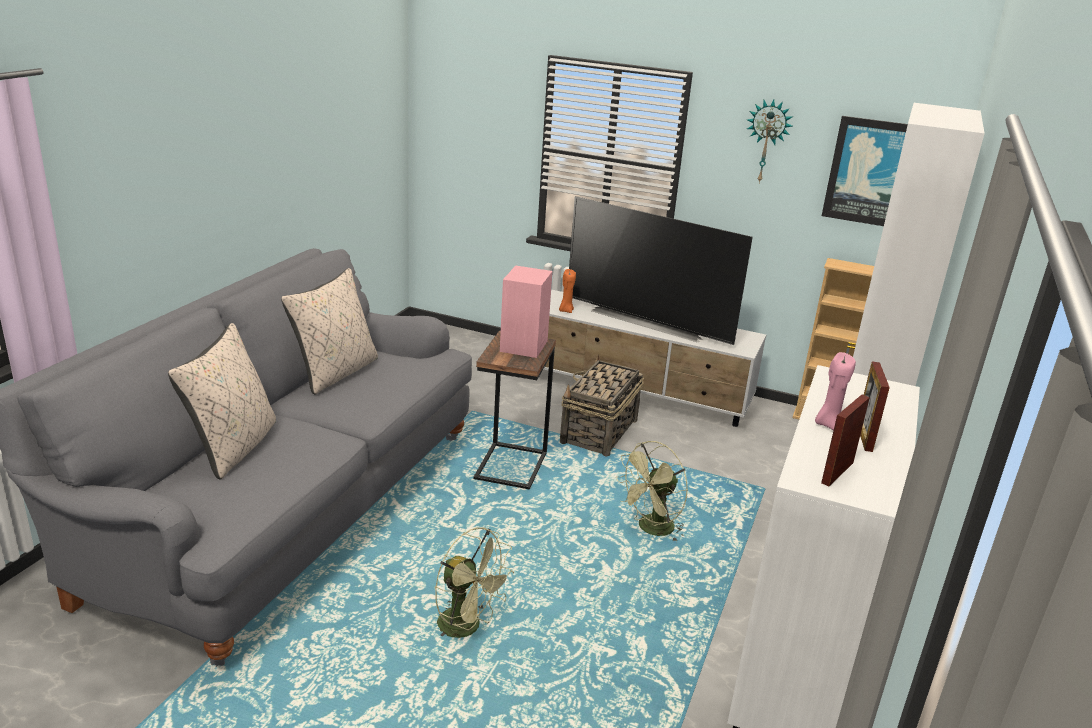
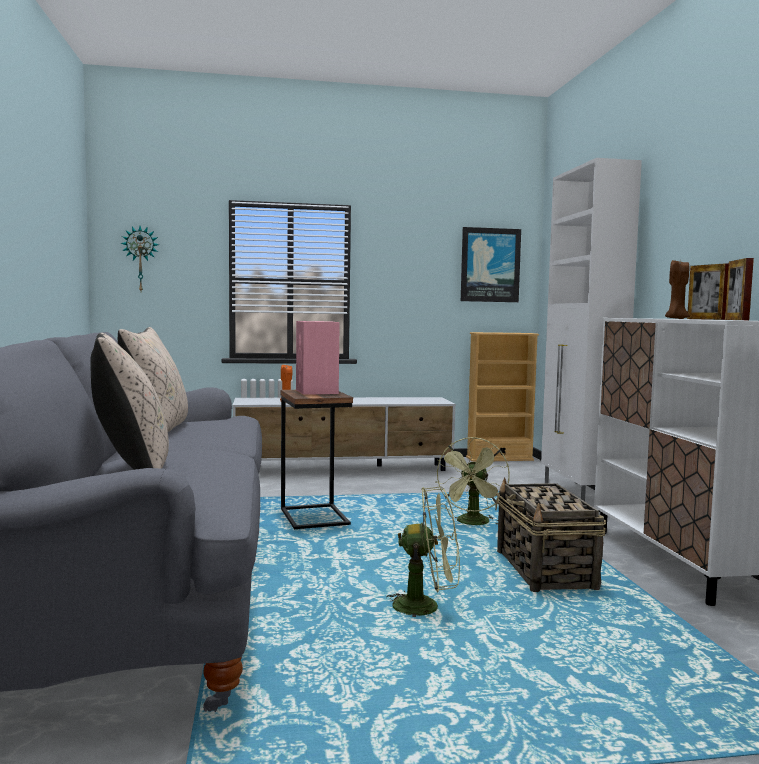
camera: 30 degrees left, 20 degrees down
basket [560,355,644,457] -> basket moved to [495,477,606,592]
television [569,196,753,345] -> none
wall clock [747,99,792,183] -> wall clock moved to [121,226,159,291]
pink candle [815,352,856,430] -> brown candle [665,258,690,319]

